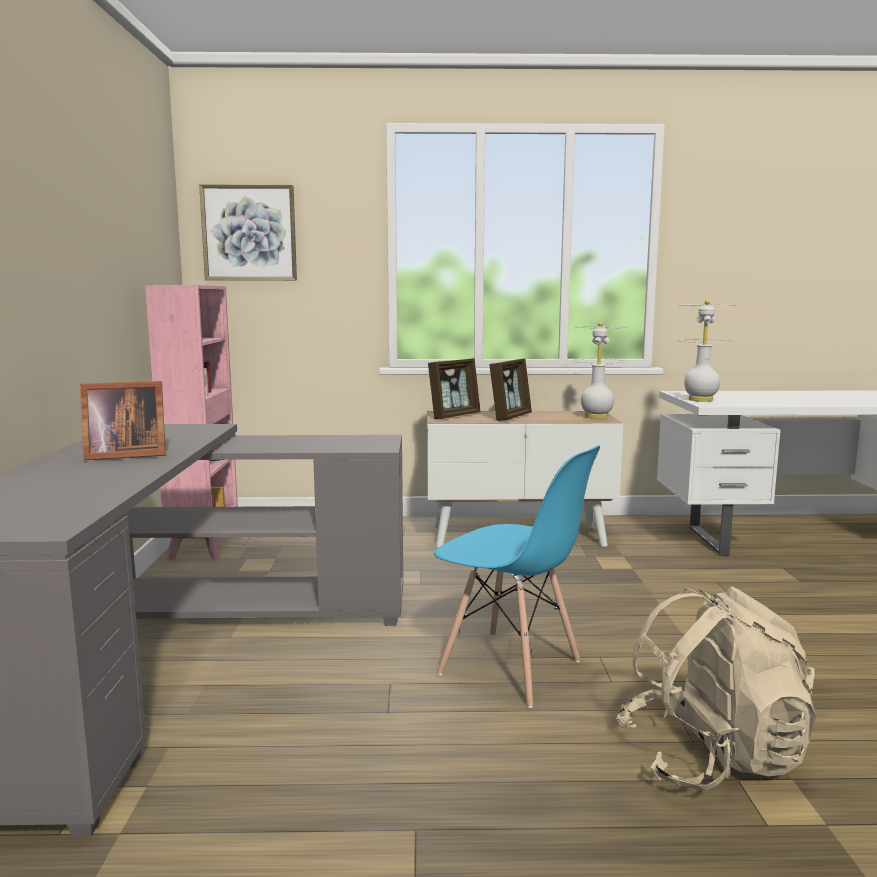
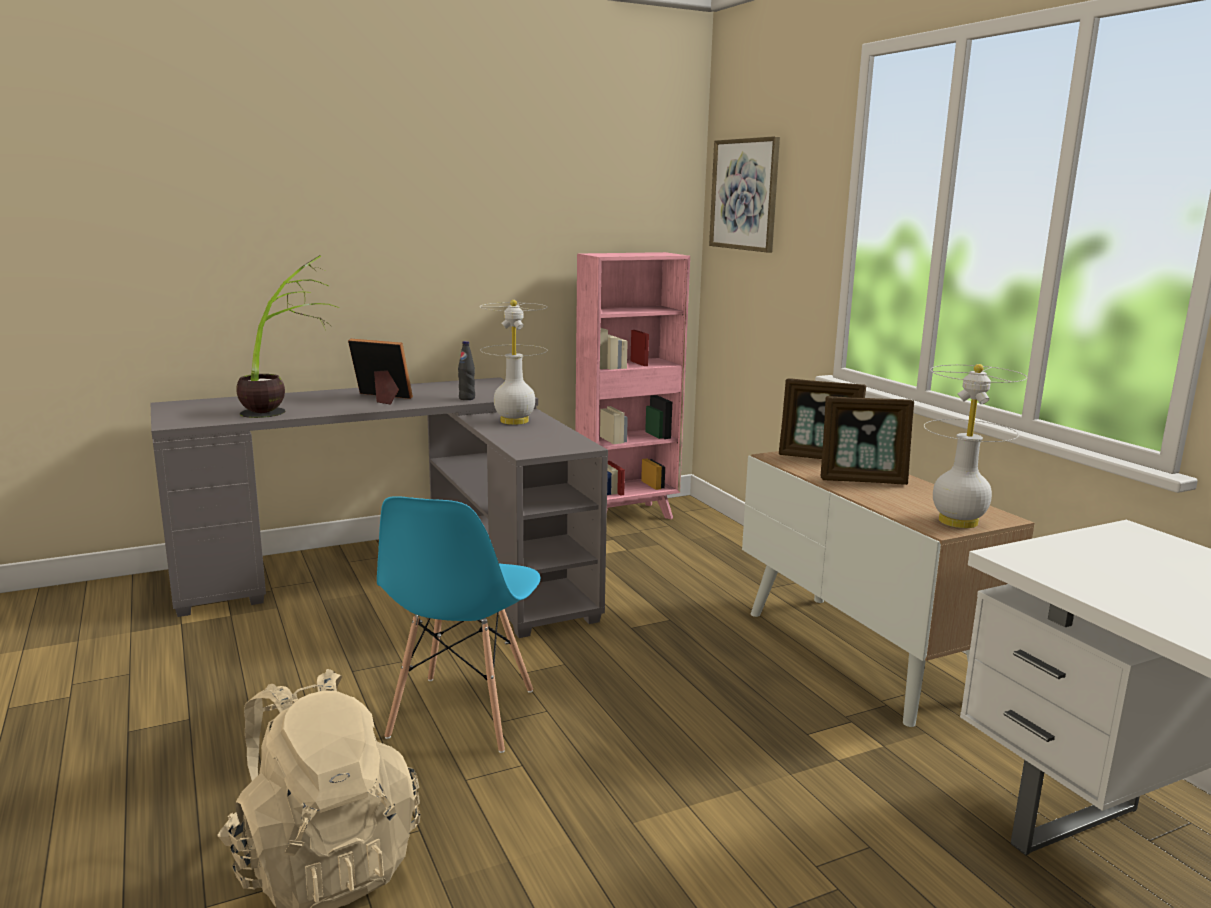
camera: 65 degrees right, 5 degrees up
picture frame [80,381,166,460] -> picture frame turned 150 degrees clockwise [348,339,413,405]
white table lamp [676,299,737,402] -> white table lamp moved to [480,300,547,425]
none -> potted plant [236,255,339,418]
none -> black bottle [458,341,475,400]

